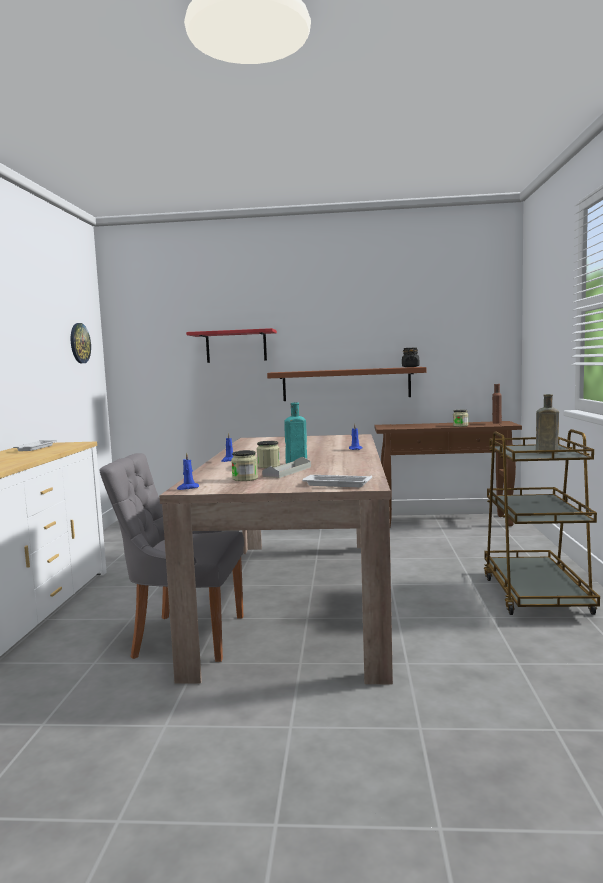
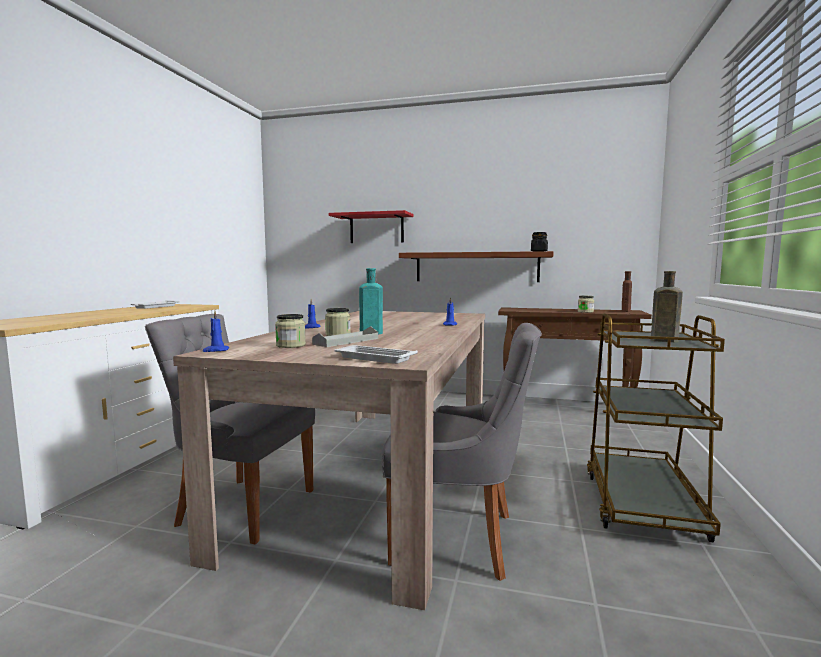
camera: 10 degrees right, 0 degrees up
wall clock [71,323,91,363] -> none
none -> grey chair [381,323,542,581]

